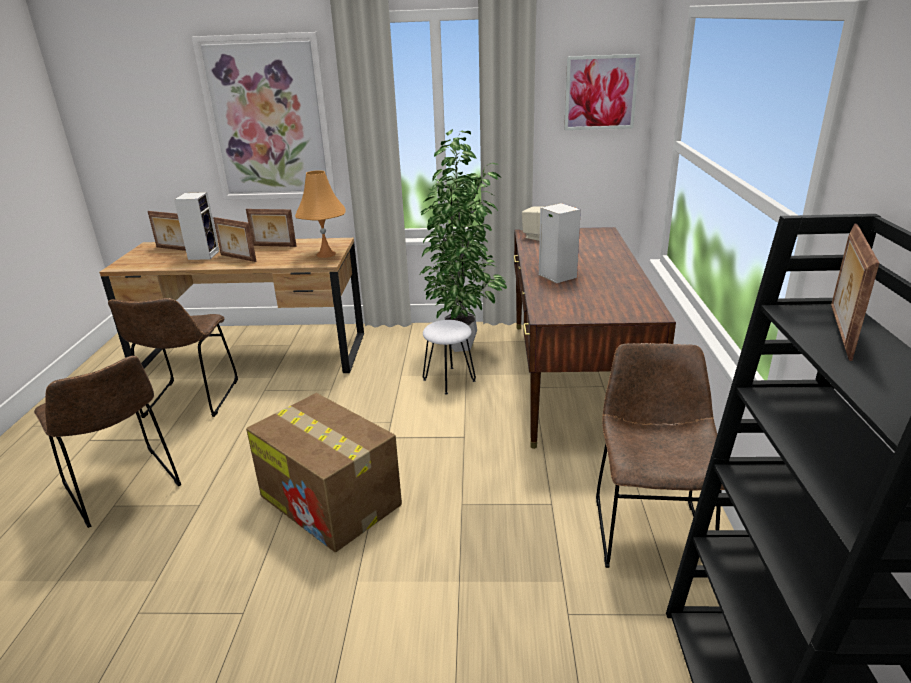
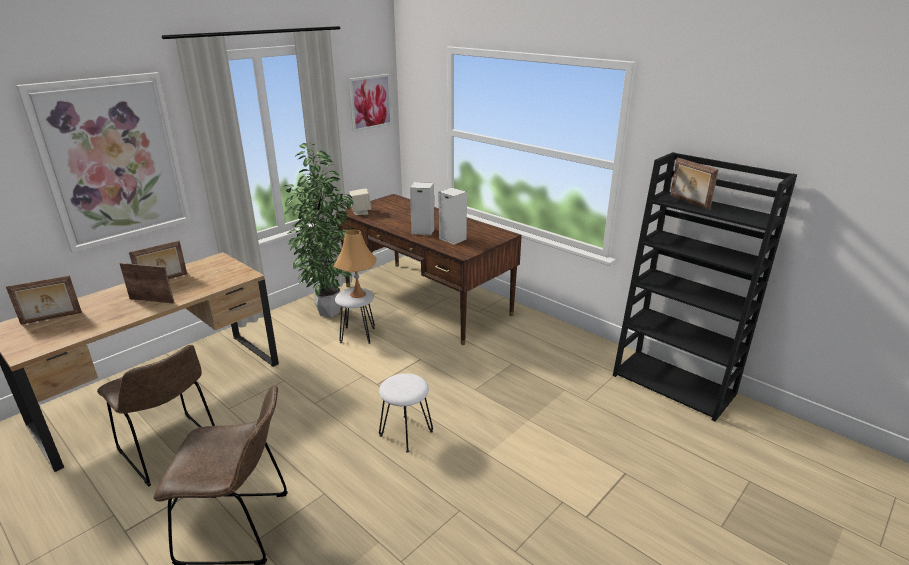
camera: 50 degrees left, 0 degrees up
speaker [174,192,219,260] -> speaker moved to [438,187,467,245]
picture frame [213,217,257,262] -> picture frame turned 150 degrees counterclockwise [119,263,174,304]
cardboard box [246,393,402,552] -> white stool [379,373,433,452]
orange table lamp [295,170,346,258] -> orange table lamp moved to [334,229,376,298]
brown chair [596,343,725,568] -> none

